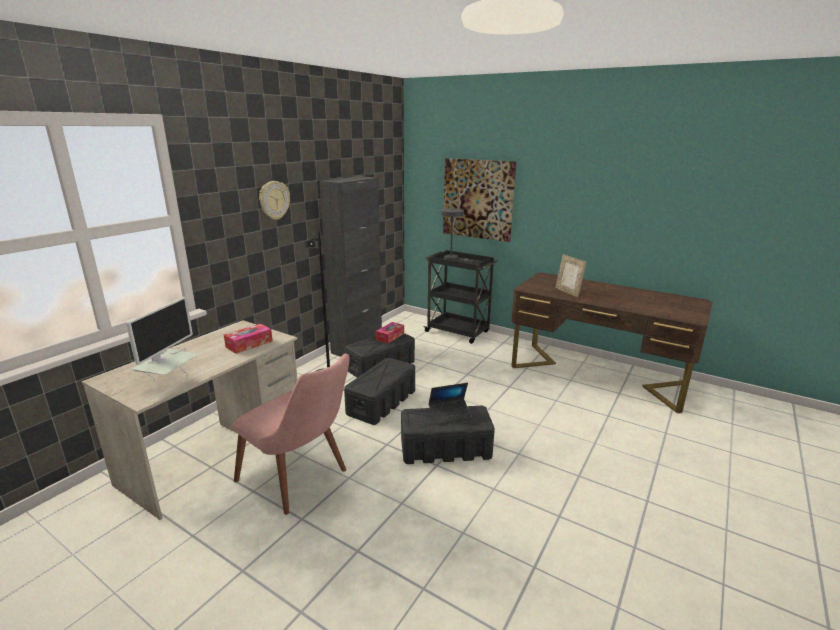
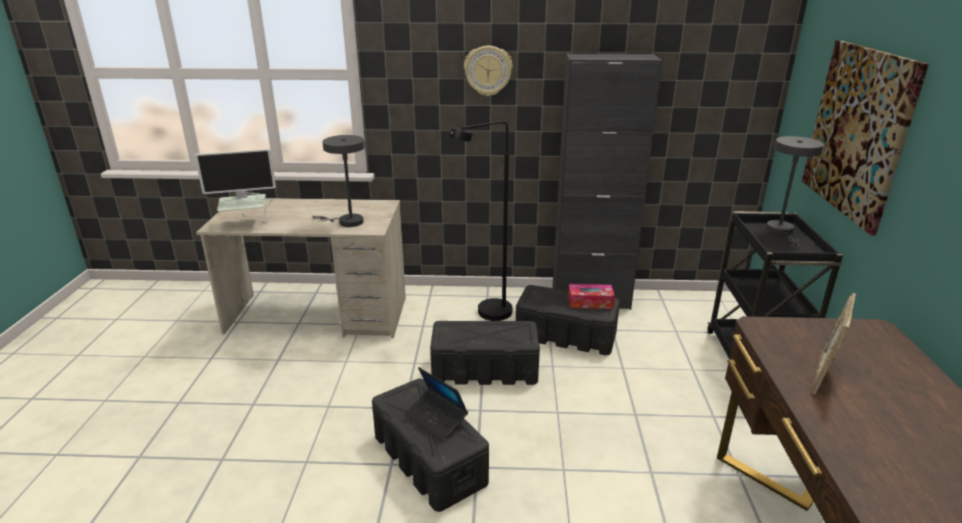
camera: 60 degrees right, 5 degrees up
tissue box [224,324,273,354] -> grey table lamp [312,135,365,227]
pink chair [232,354,350,515] -> none

